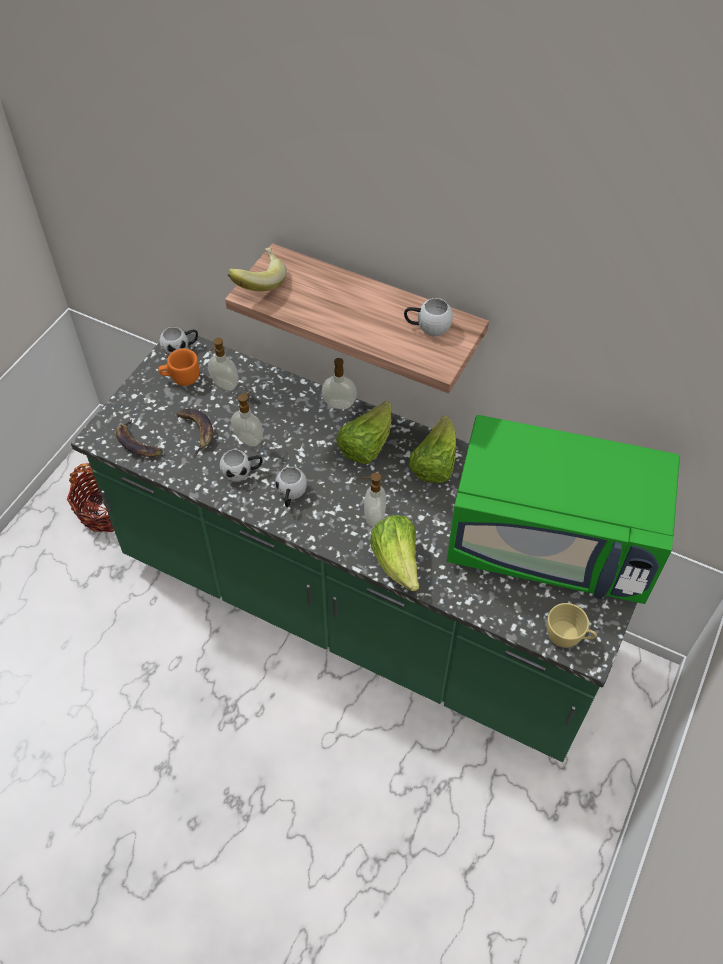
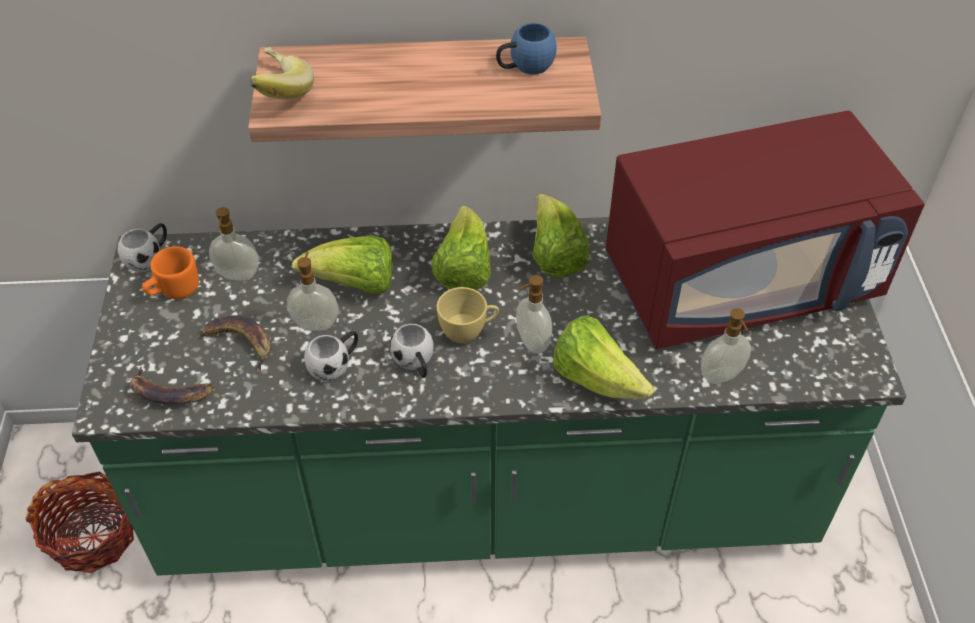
camera: 30 degrees left, 5 degrees down
soap dispenser [322,358,357,409] -> soap dispenser moved to [701,308,751,384]
white mug [404,298,453,336] -> blue mug [496,23,557,74]
green microwave [446,415,680,604] -> red microwave [605,111,925,349]
yellow cup [547,603,597,648] -> yellow cup moved to [437,287,499,343]
none -> lettuce [291,235,393,294]

